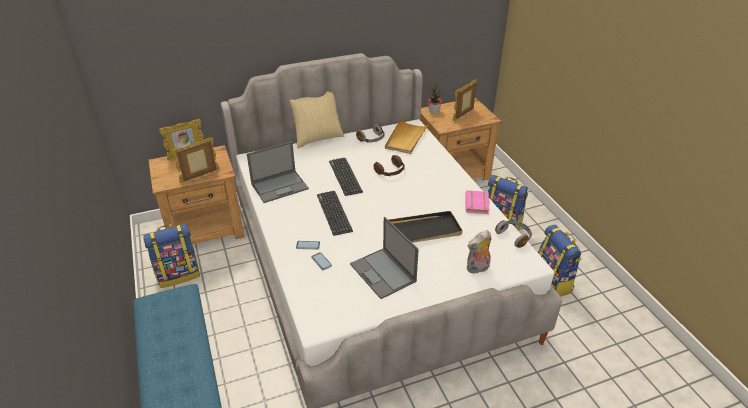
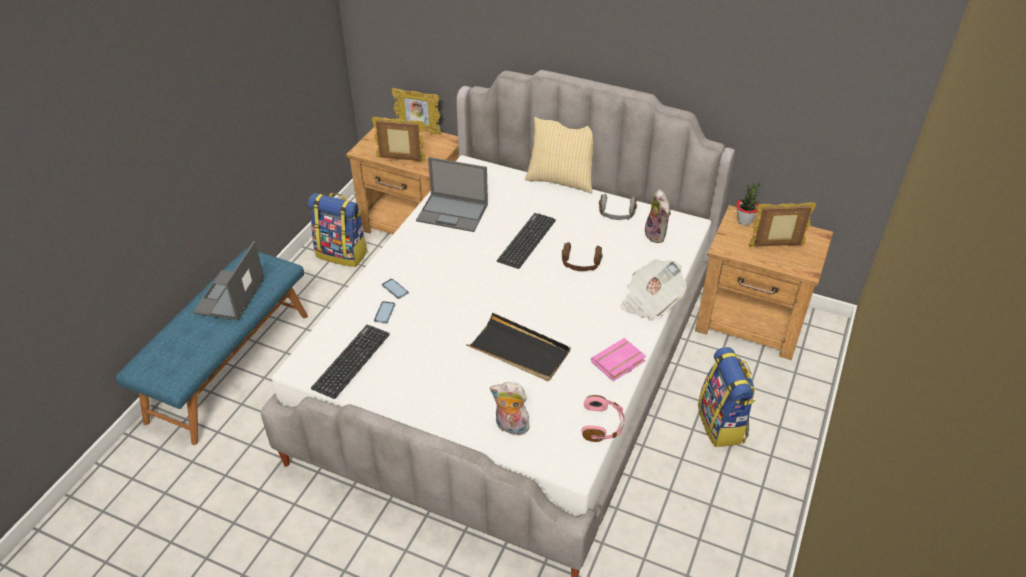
camera: 45 degrees right, 5 degrees up
keyboard [317,191,353,236] -> keyboard moved to [311,325,390,399]
laptop [350,217,419,299] -> laptop moved to [193,241,265,321]
beige tray [385,119,429,154] -> plush toy [642,190,671,243]
grey headphones [495,220,532,248] -> pink headphones [581,395,625,442]
backpack [538,225,582,296] -> none
none -> newspaper [621,259,687,321]

